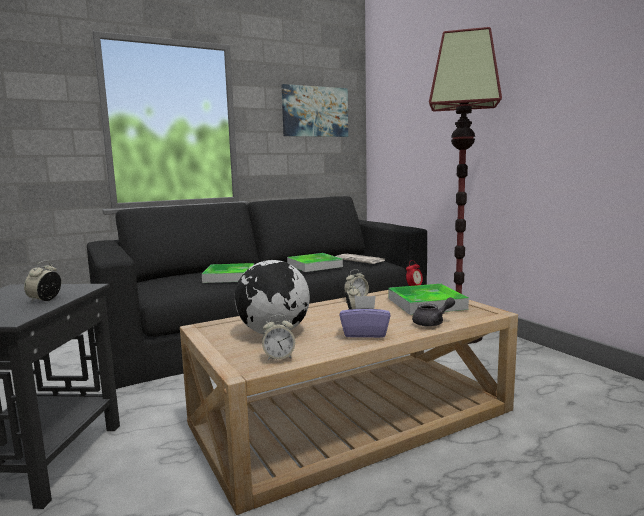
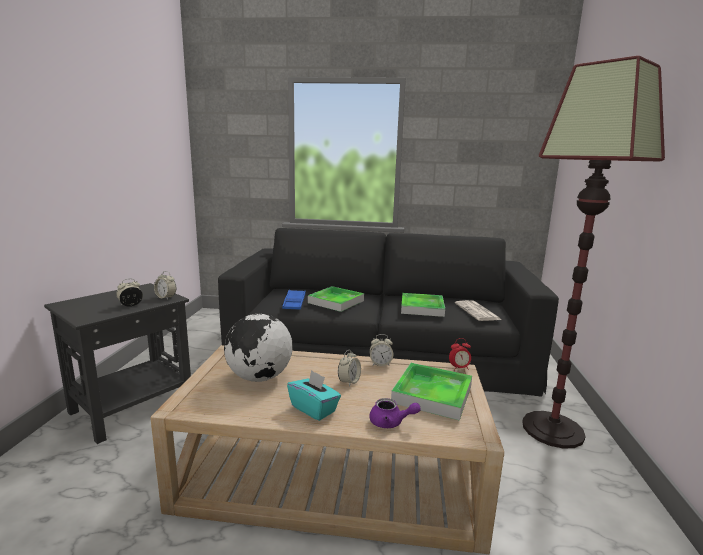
camera: 35 degrees right, 5 degrees up
alarm clock [262,315,295,360] -> alarm clock moved to [154,271,176,299]
picture [282,84,348,137] -> none
purple tissue box [339,296,391,338] -> turquoise tissue box [287,370,341,421]
grey teapot [412,297,455,327] -> purple teapot [369,398,421,428]
none -> blue tray [282,290,306,310]

